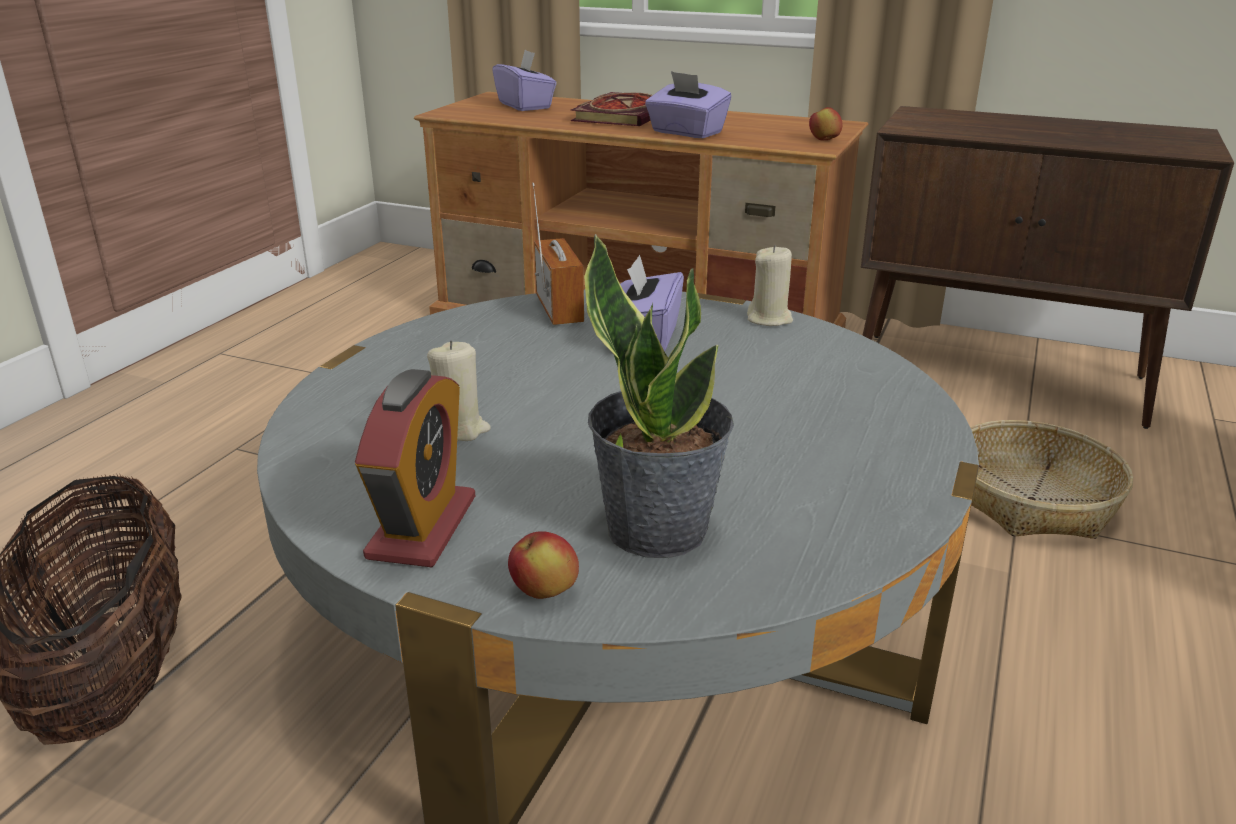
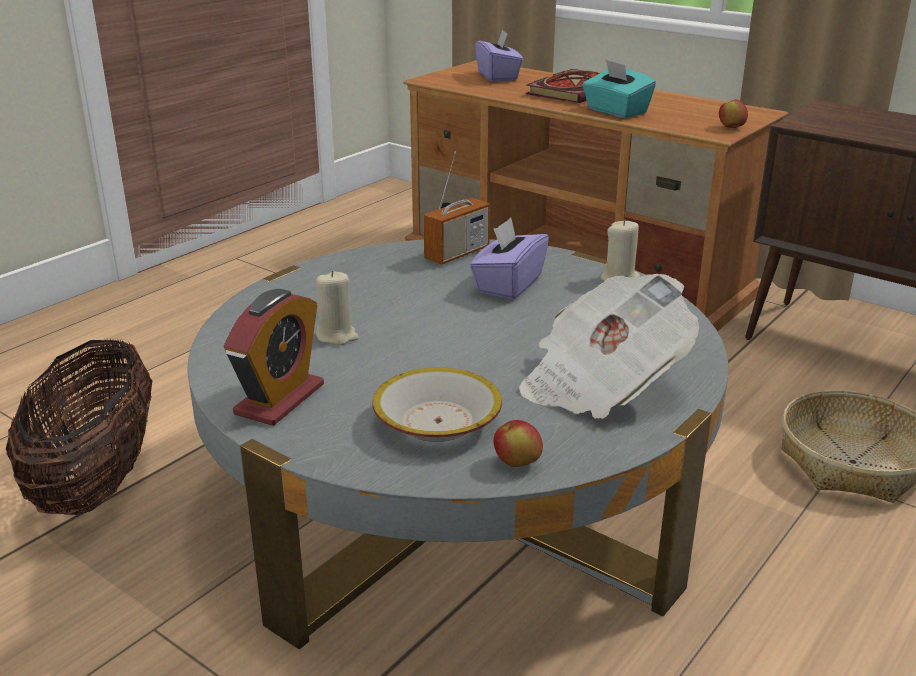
camera: 15 degrees right, 0 degrees up
apple [508,531,579,599] -> apple moved to [493,420,543,467]
radio [532,183,584,325] -> radio turned 45 degrees clockwise [423,151,490,265]
potted plant [584,234,734,558] -> bowl [373,367,502,442]
purple tissue box [645,71,732,138] -> turquoise tissue box [582,60,656,118]
none -> newspaper [519,274,699,419]

